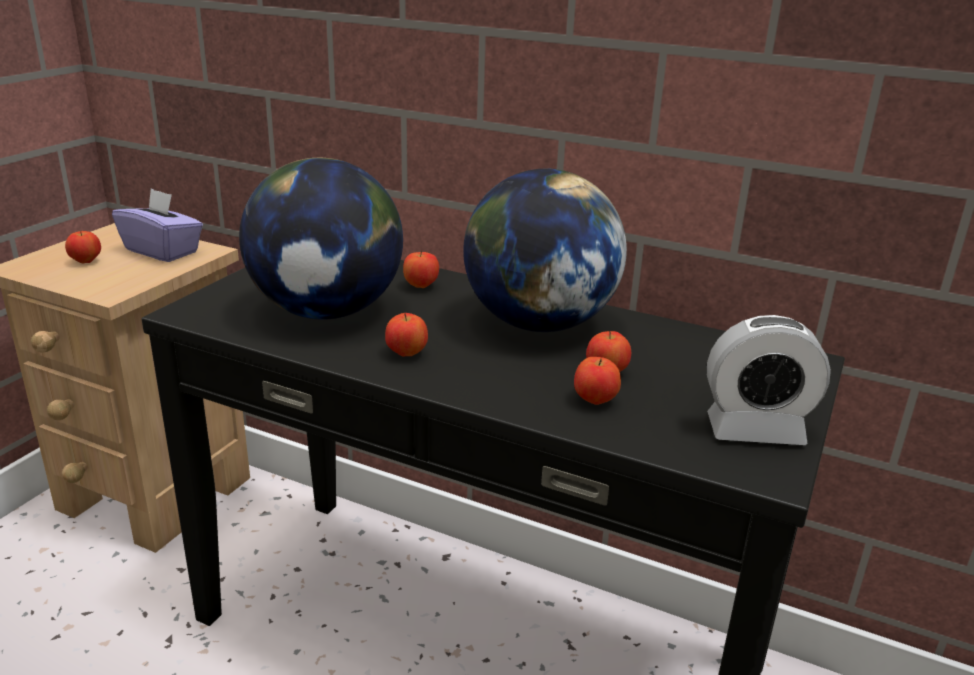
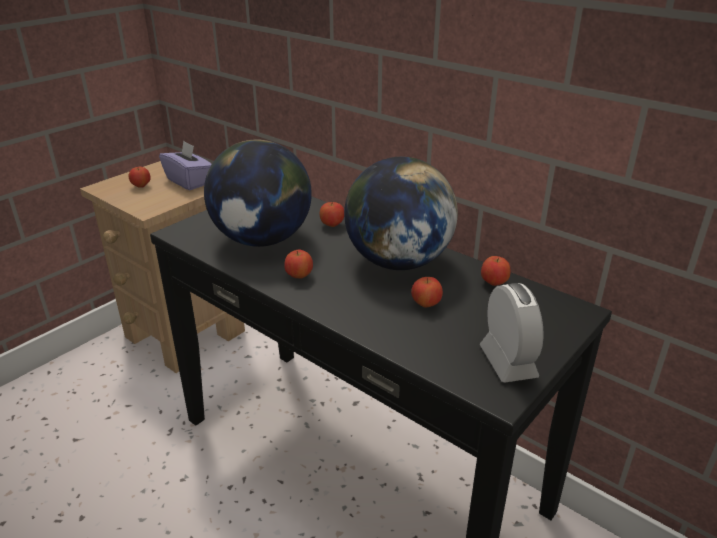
camera: 15 degrees right, 5 degrees up
apple [574,357,621,405] -> apple moved to [481,256,510,286]
alarm clock [707,315,831,445] -> alarm clock turned 120 degrees counterclockwise [480,283,544,383]

